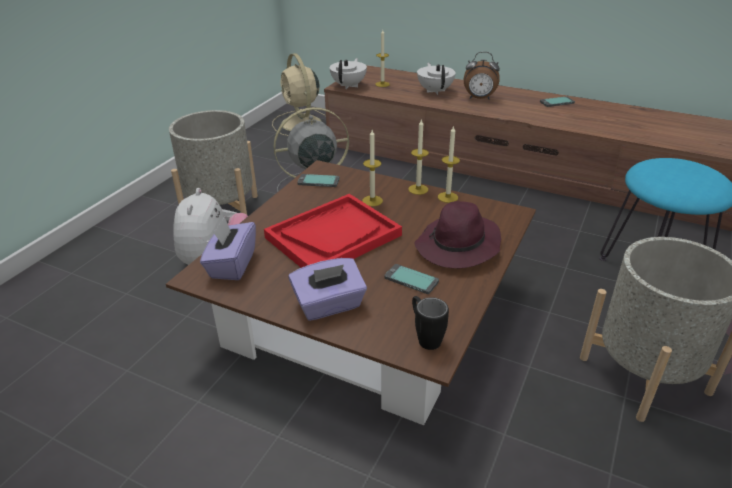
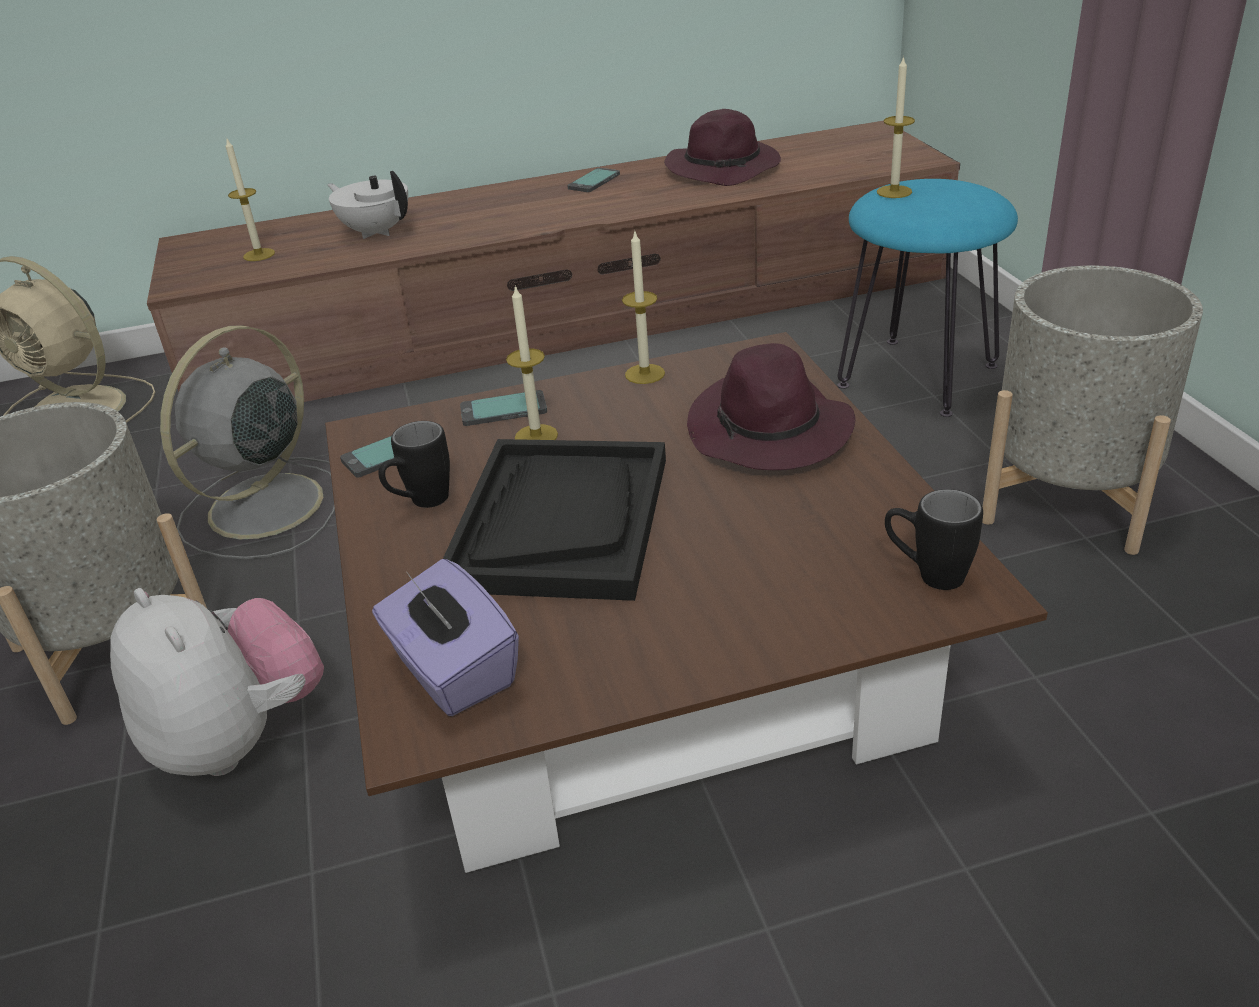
camera: 40 degrees left, 0 degrees up
red tray [264,194,402,268] -> black tray [443,439,666,601]
purple tissue box [289,258,367,321] -> none
white teapot [329,58,367,89] -> none
phone [384,264,439,294] -> phone moved to [460,390,547,426]
candle [408,119,429,195] -> candle moved to [877,56,915,198]
alarm clock [464,52,500,100] -> none
none -> black mug [378,421,450,508]
none -> purple hat [664,109,781,186]

